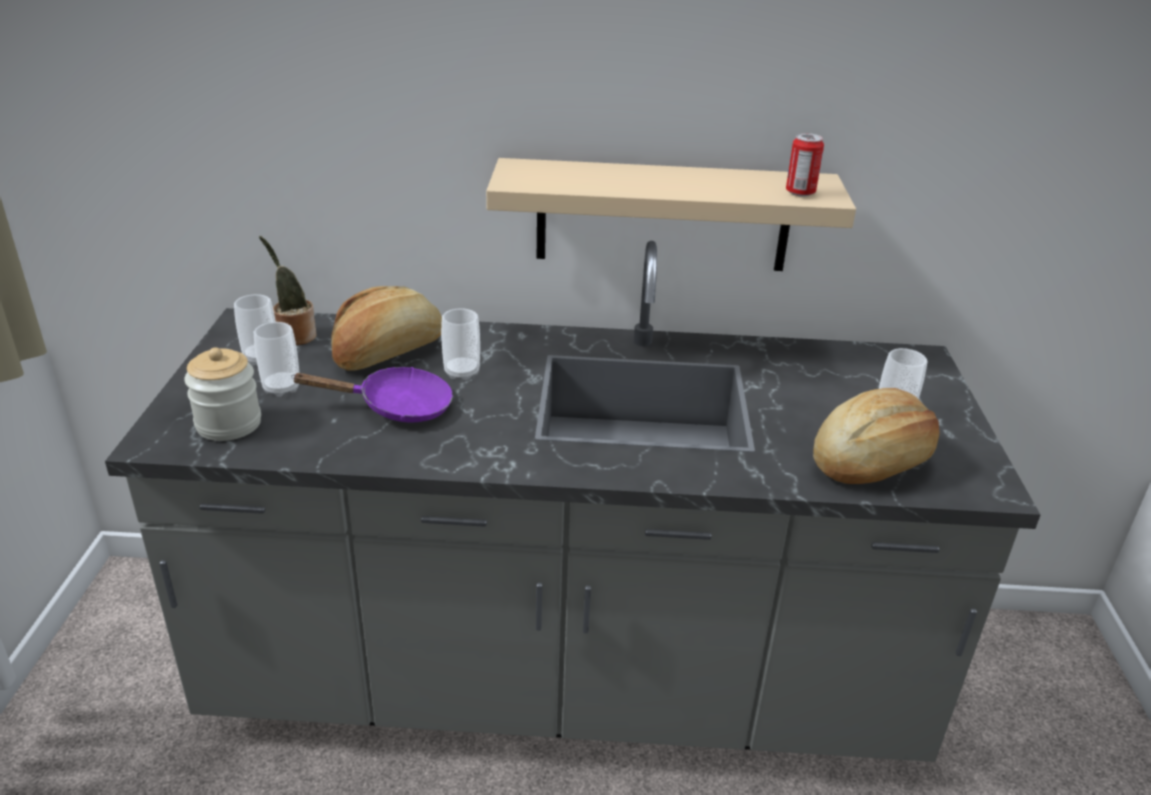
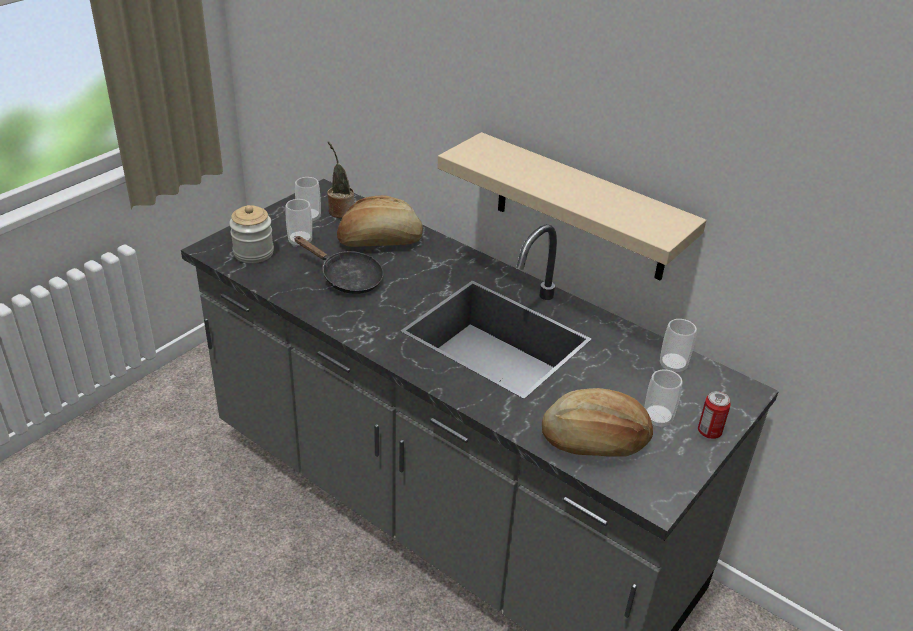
camera: 35 degrees right, 5 degrees up
purple frying pan [291,367,453,423] -> black frying pan [294,236,383,294]
cup [441,308,480,380] -> cup moved to [660,319,697,373]
can [786,133,824,197] -> can moved to [698,391,731,439]

